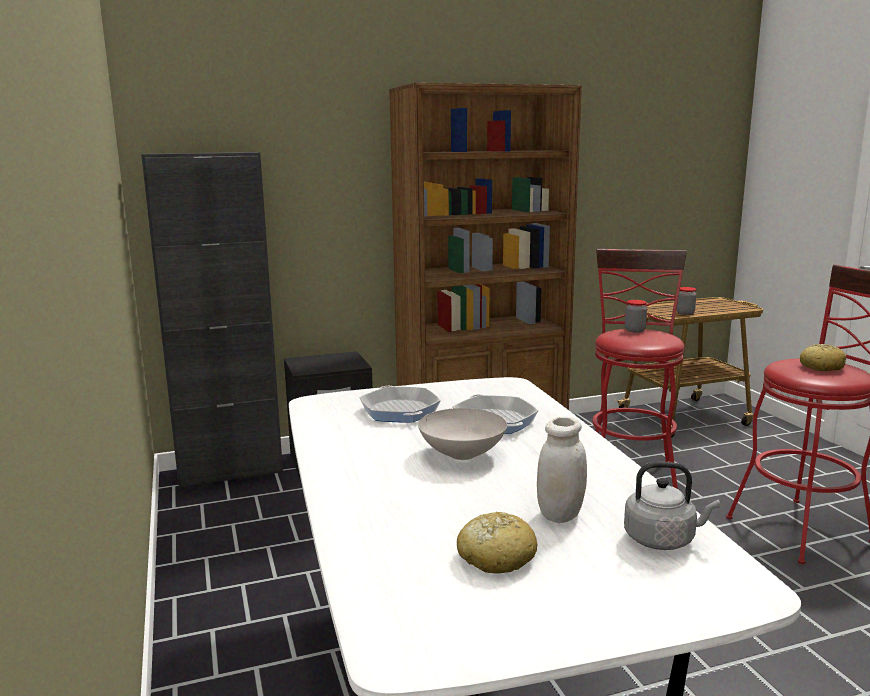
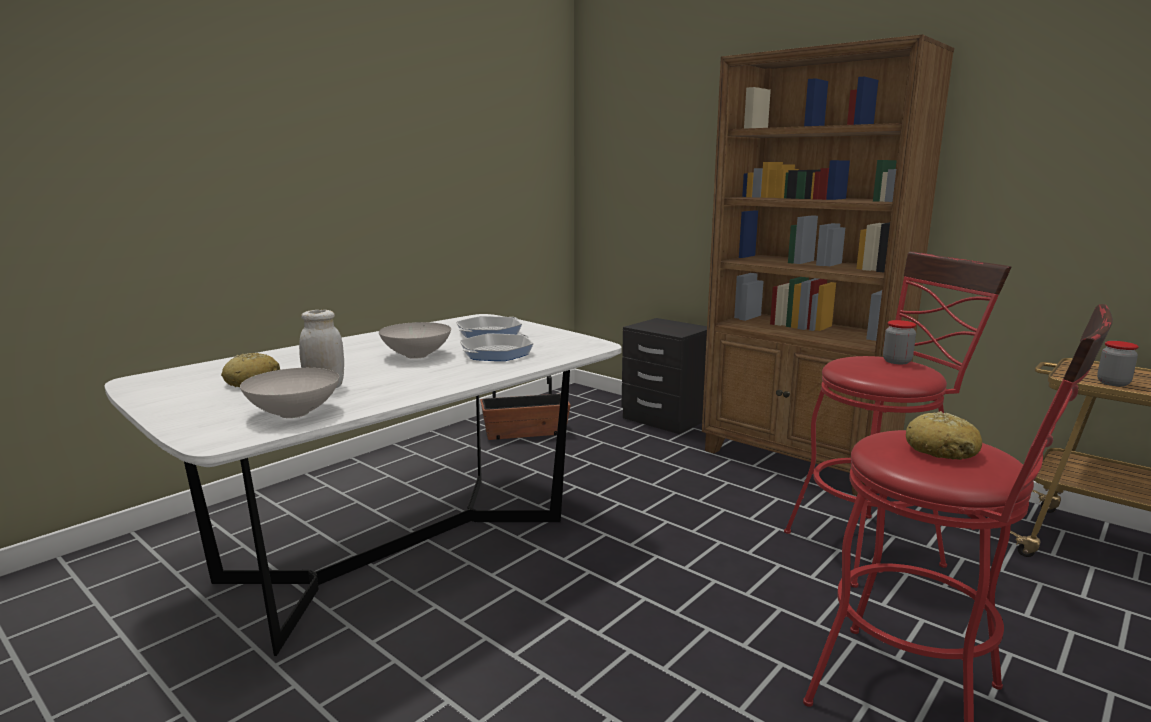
camera: 60 degrees right, 0 degrees up
black cabinet [141,152,283,489] -> none
grey kettle [624,462,720,550] -> white bowl [240,368,339,418]
none -> planter [480,375,571,440]

